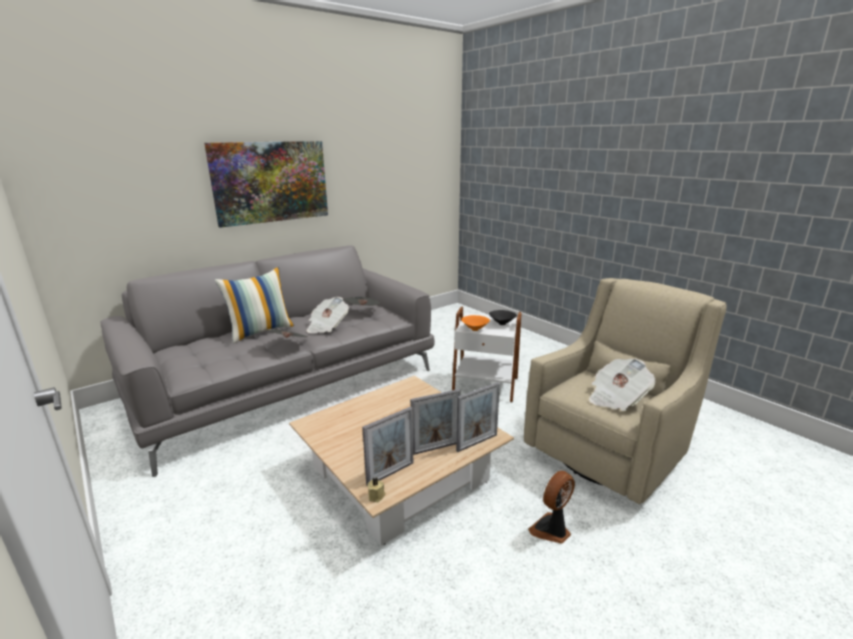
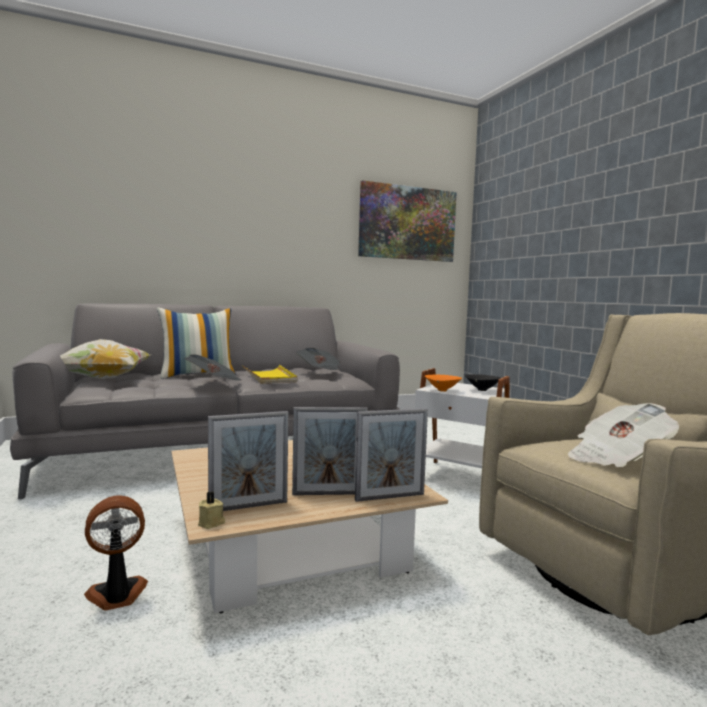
camera: 15 degrees right, 15 degrees down
picture [204,141,328,228] -> picture moved to [358,180,457,262]
newspaper [307,297,349,333] -> yellow tray [243,365,297,384]
fan [528,471,575,544] -> fan moved to [84,495,148,611]
none -> pillow [60,339,151,379]

